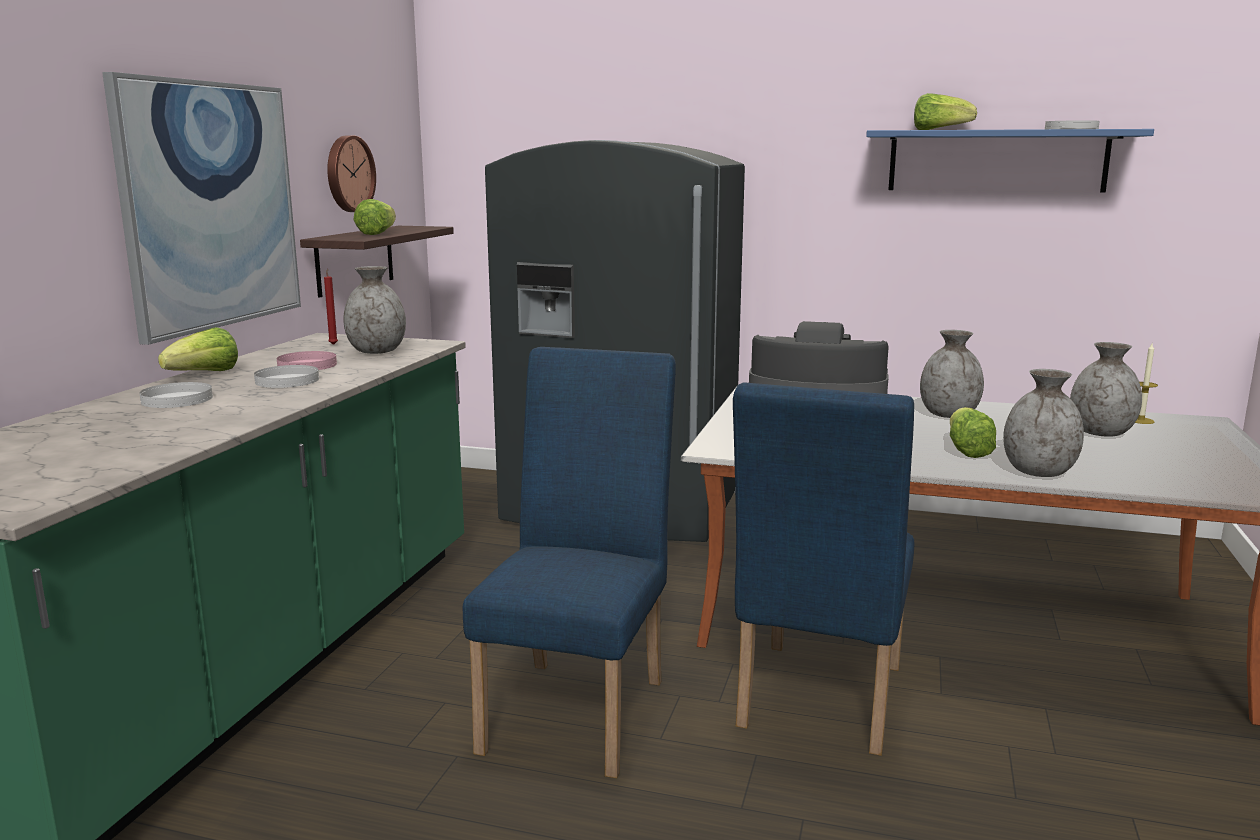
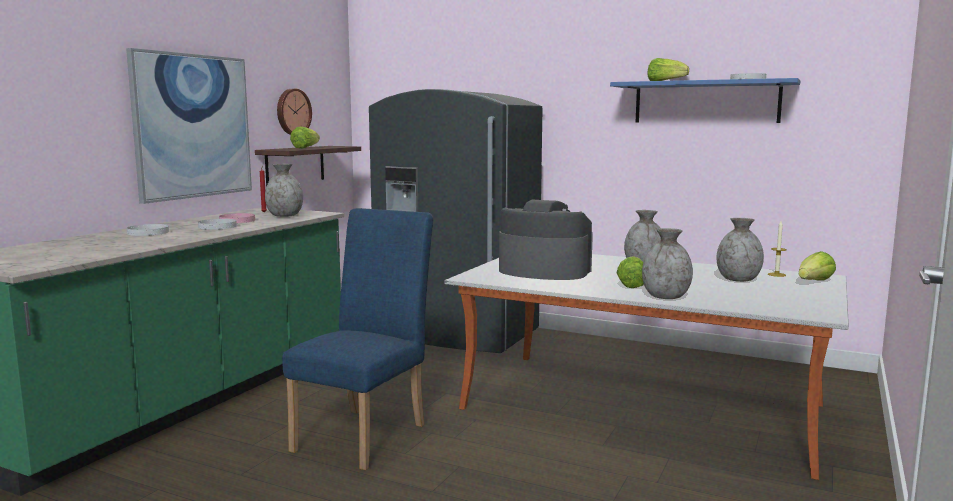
camera: 10 degrees right, 5 degrees down
lettuce [158,327,238,371] -> lettuce moved to [799,251,836,281]
blue chair [733,382,915,756] -> none

